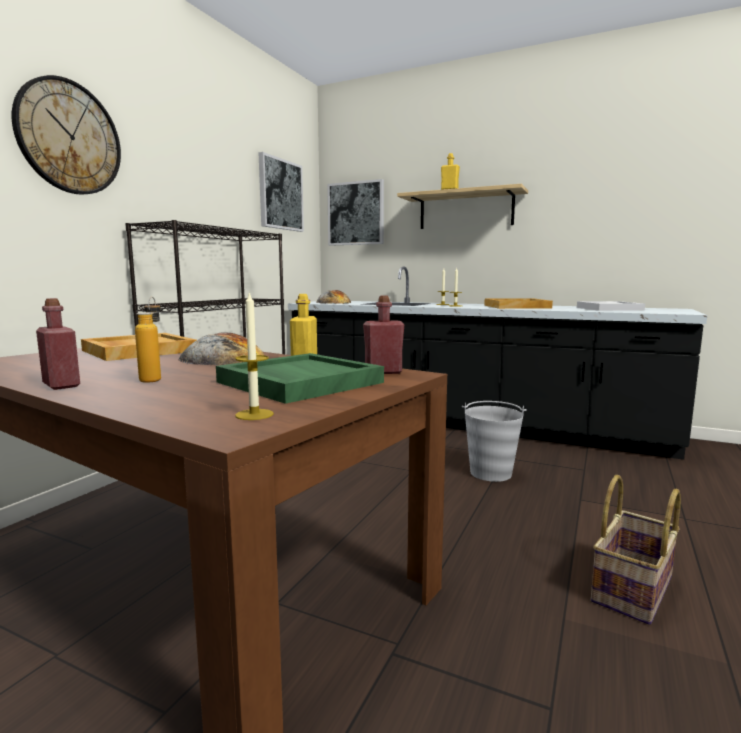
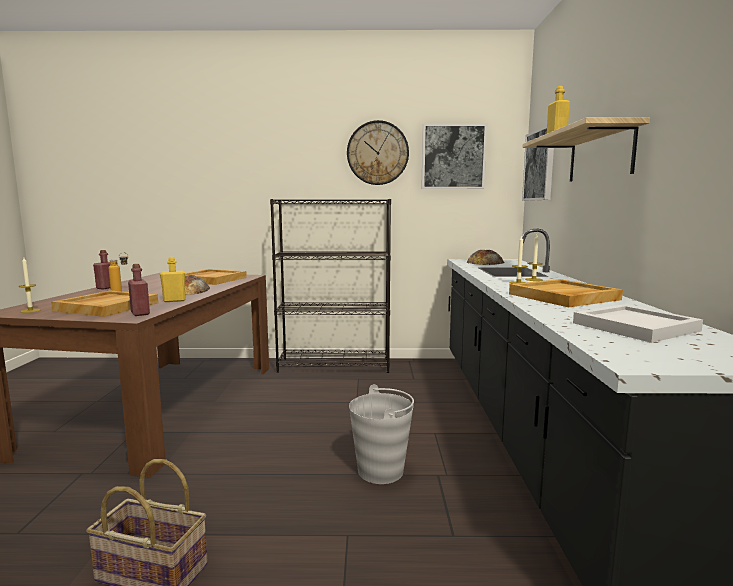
camera: 65 degrees right, 0 degrees up
wall clock [12,75,121,195] -> wall clock moved to [347,120,409,185]
green tray [216,353,384,404] -> beige tray [51,291,158,317]

